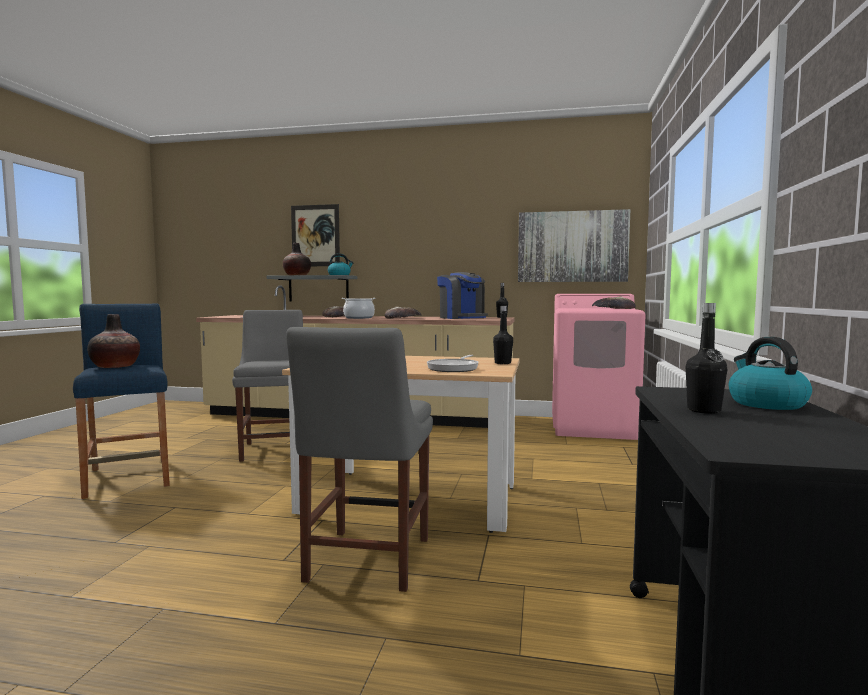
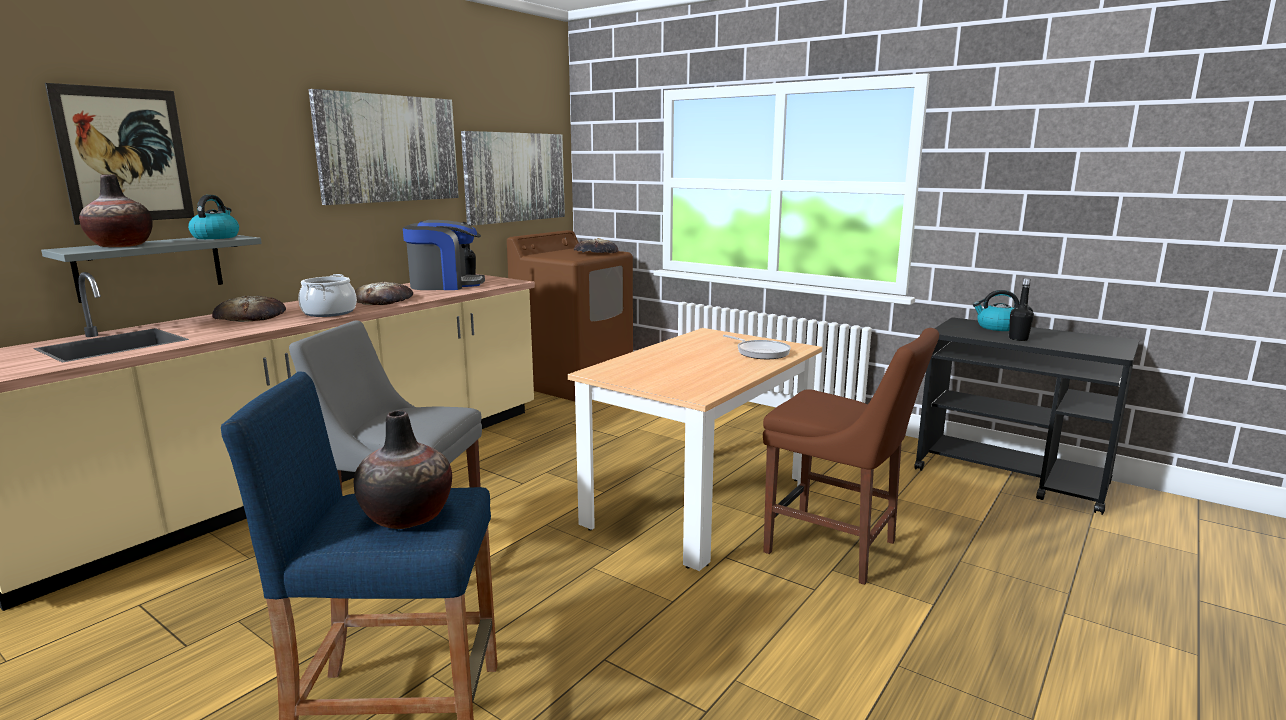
camera: 65 degrees left, 10 degrees up
grey chair [286,327,433,592] -> brown chair [763,328,939,585]
black bottle [493,306,513,364] -> none
pink washing machine [552,294,646,440] -> brown washing machine [507,230,633,401]
none -> picture [308,89,459,205]

